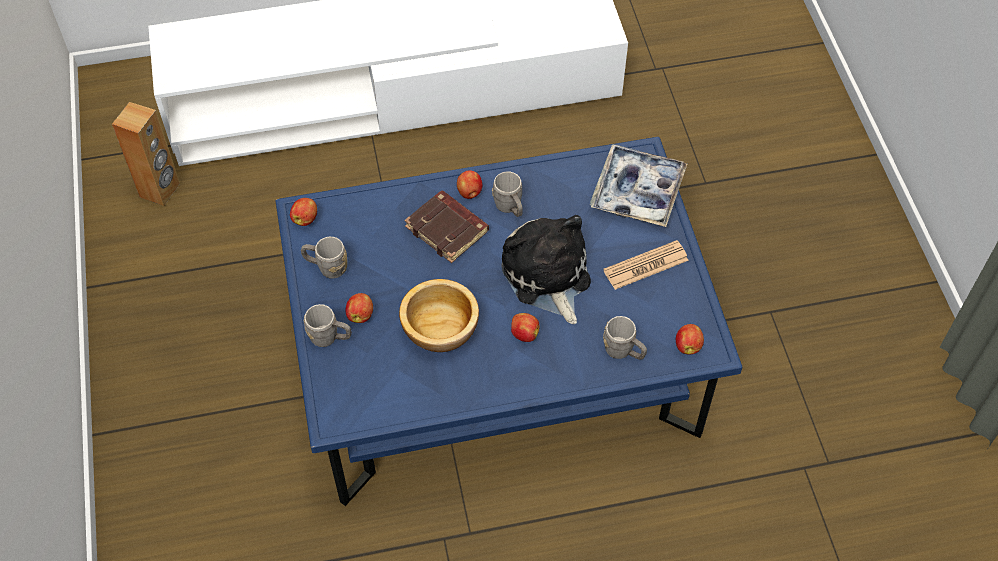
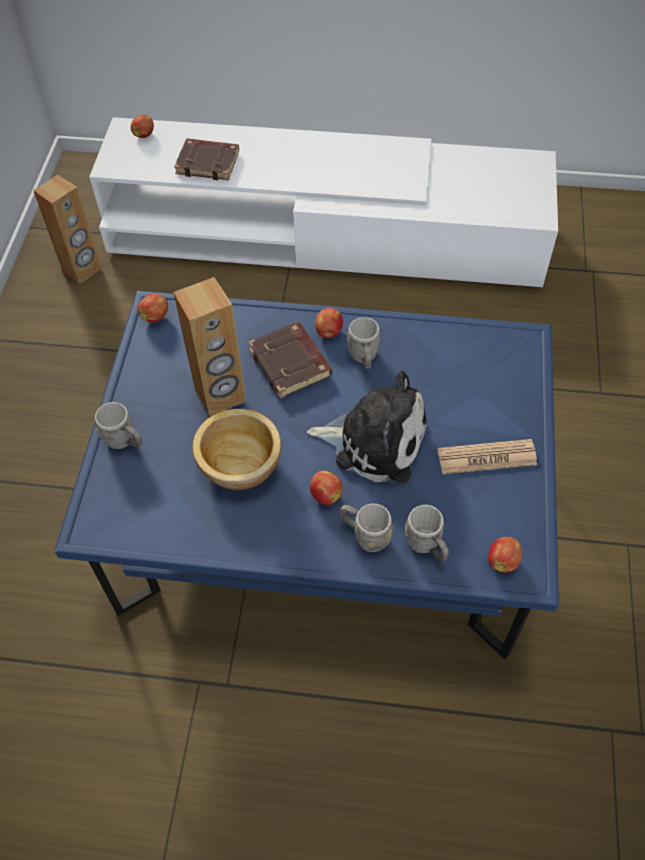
camera: 20 degrees right, 0 degrees up
grey mug [301,237,347,279] -> grey mug moved to [340,504,393,552]
apple [346,293,373,323] -> apple moved to [131,114,154,138]
plush toy [501,215,591,324] -> plush toy turned 105 degrees clockwise [307,370,427,483]
tray [590,144,687,227] -> none
none -> brown speaker [173,277,246,417]
none -> brown book [174,138,239,180]

